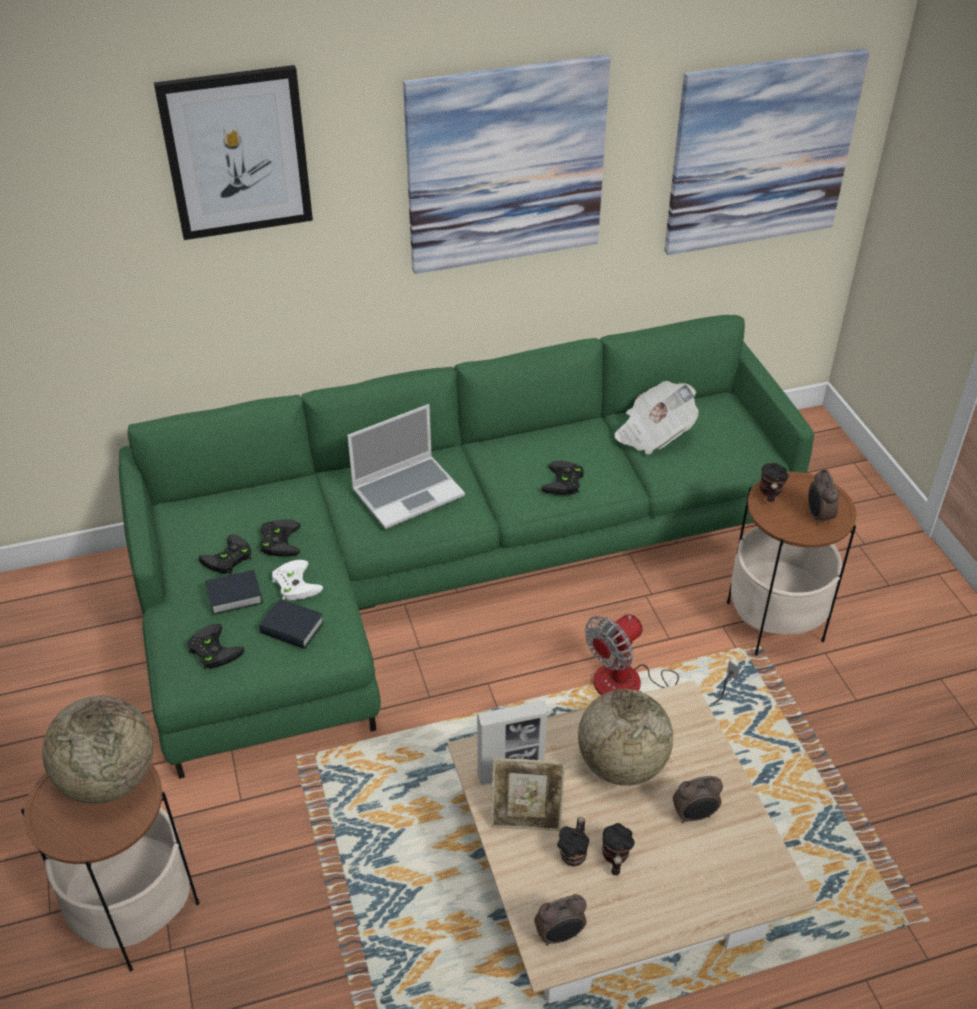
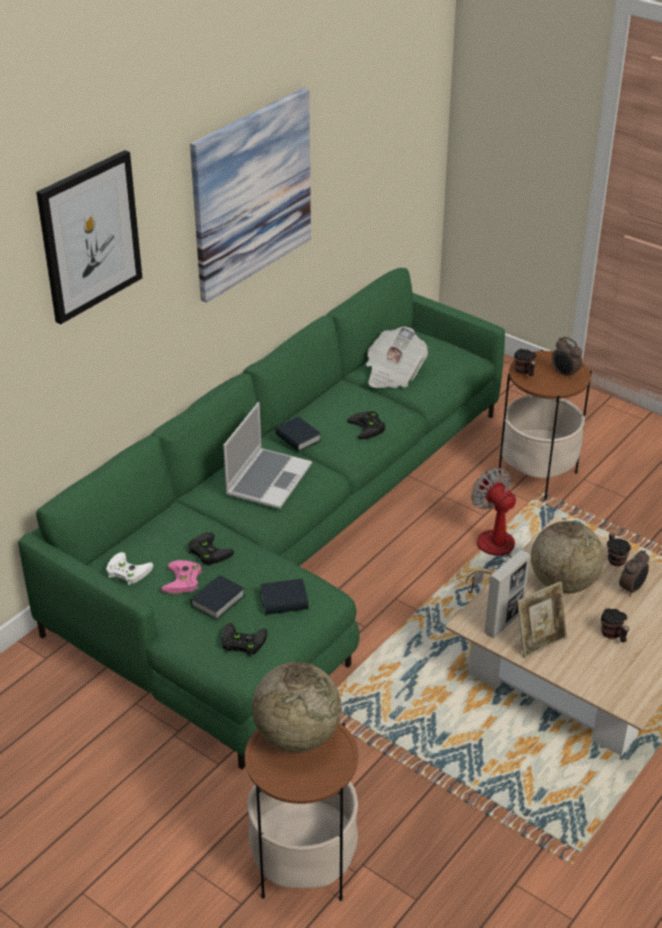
camera: 35 degrees left, 5 degrees down
black game controller [199,534,252,574] -> pink game controller [162,560,202,593]
white game controller [272,560,323,600] -> white game controller moved to [106,552,153,585]
alarm clock [534,894,586,946] -> none
mug [557,817,589,867] -> mug moved to [607,533,631,566]
fan [585,614,739,704] -> fan turned 135 degrees clockwise [466,468,516,593]
picture [664,48,870,255] -> none
none -> book [275,417,321,452]

